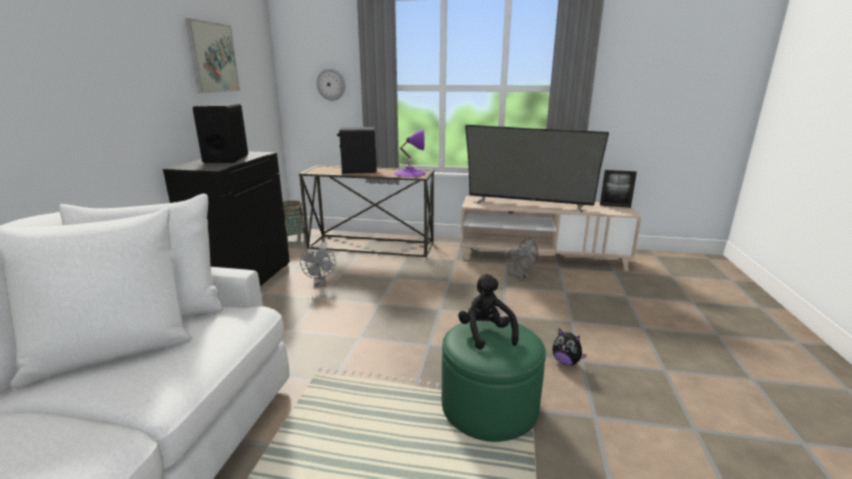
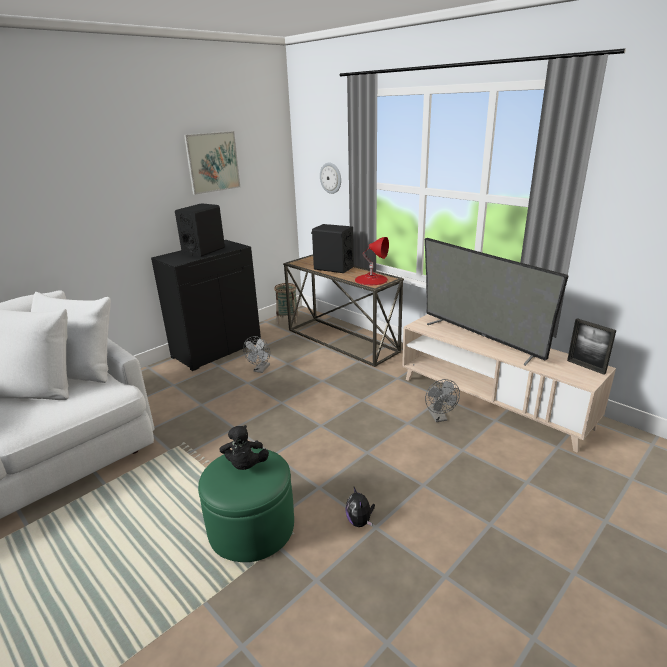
camera: 35 degrees right, 5 degrees up
purple table lamp [394,129,426,177] -> red table lamp [355,237,389,285]
black plush toy [458,274,518,350] -> black plush toy turned 150 degrees clockwise [220,425,269,470]

